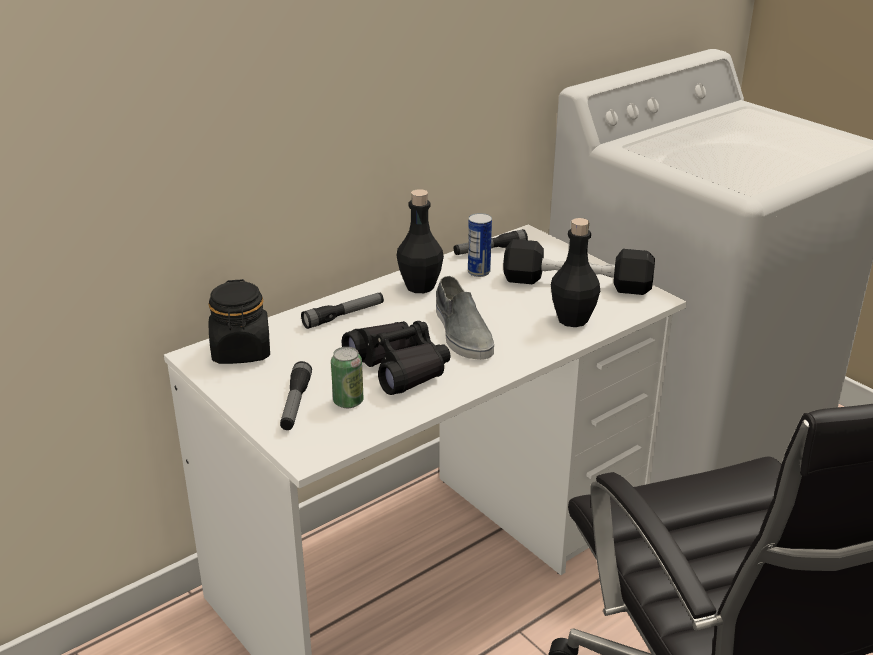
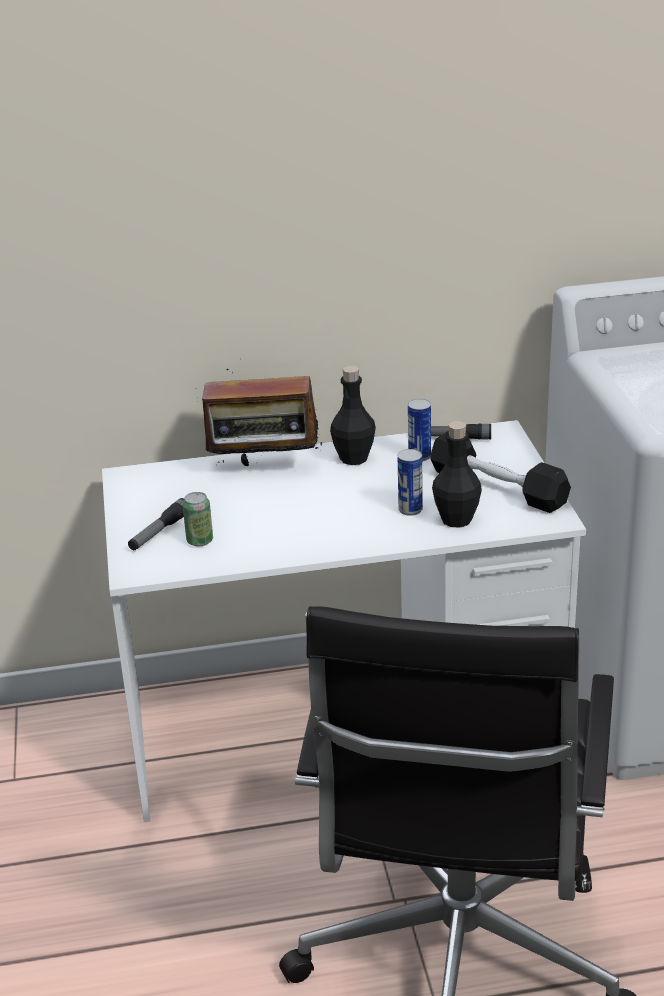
camera: 30 degrees right, 0 degrees up
black jar [208,279,270,364] -> none
flashlight [301,293,384,329] -> radio [196,369,322,466]
black binoculars [342,321,450,395] -> none
grey shoe [436,276,494,360] -> none
none -> can [398,449,423,516]

